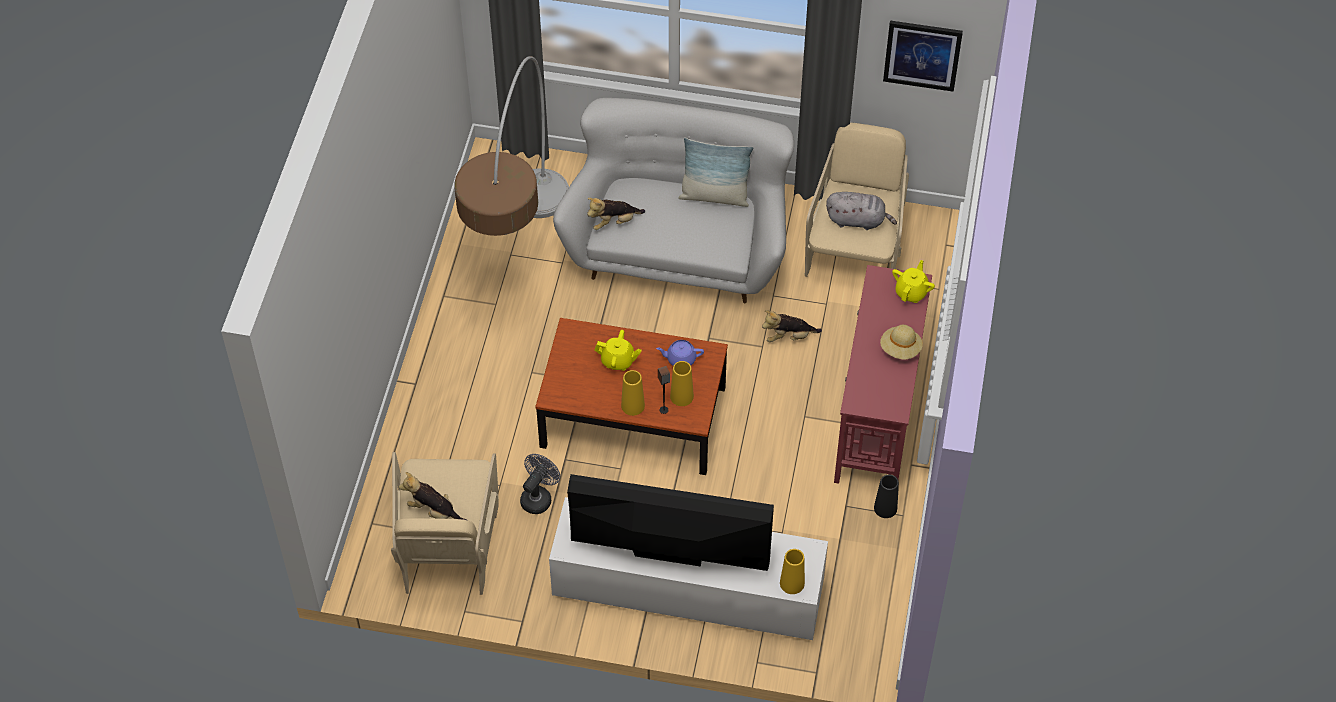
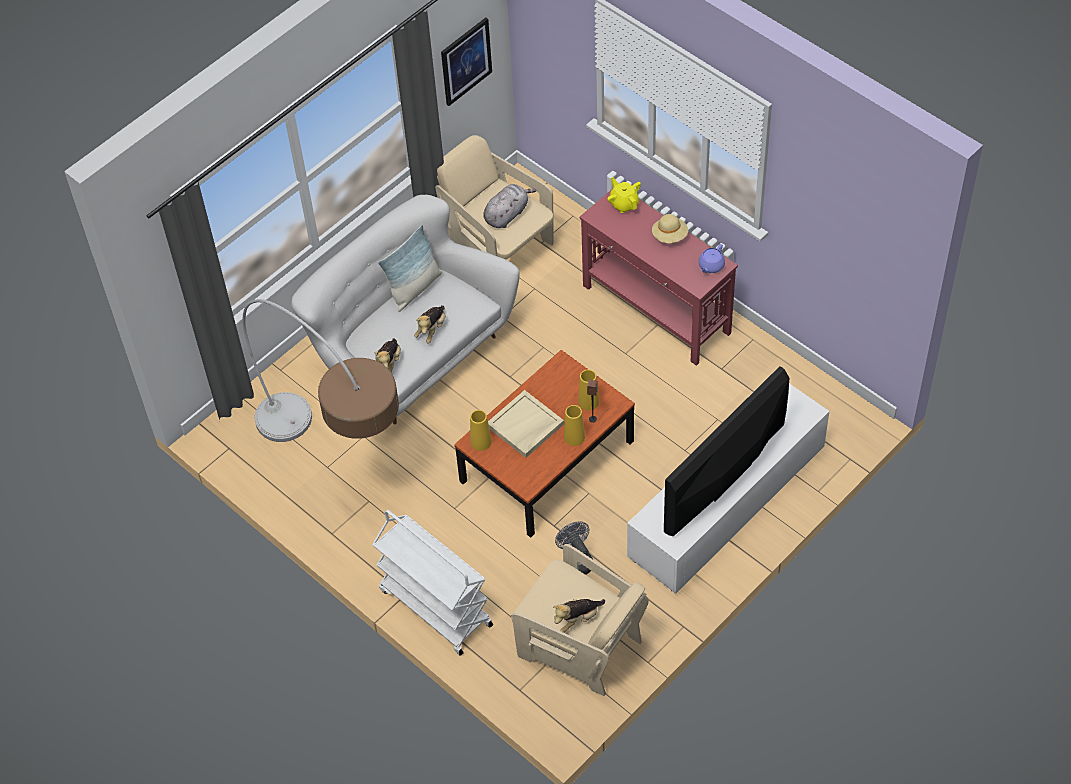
camera: 55 degrees left, 0 degrees up
yellow teapot [594,330,642,371] -> beige tray [488,390,564,458]
purple teapot [656,340,704,366] -> purple teapot moved to [699,244,725,273]
plush toy [762,310,822,342] -> plush toy moved to [414,305,446,344]
yellow vase [780,549,805,594] -> yellow vase moved to [470,410,492,451]
black vase [874,475,899,518] -> none
none -> white cart [372,510,493,656]

